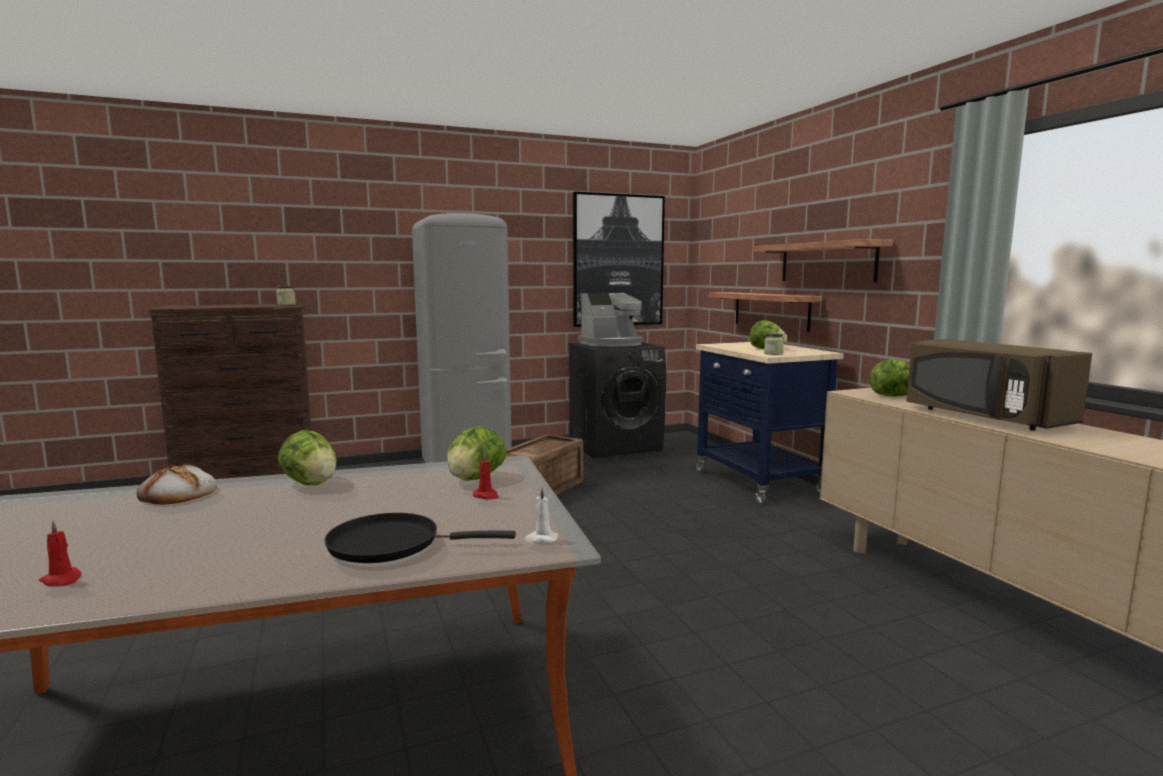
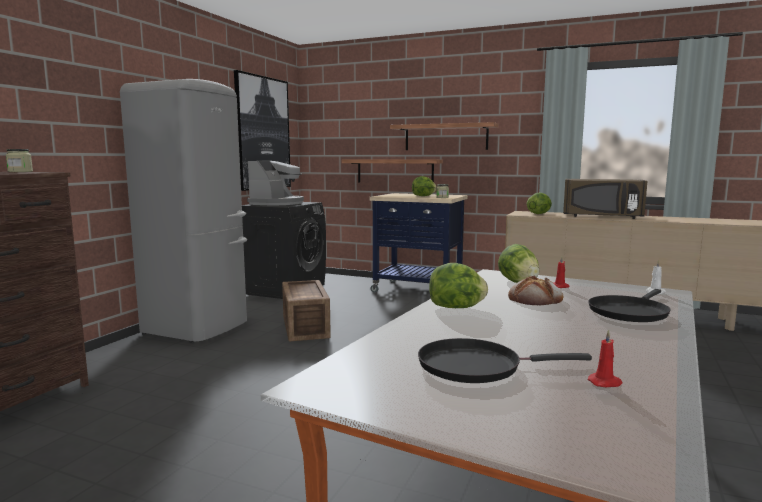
camera: 45 degrees left, 0 degrees up
bread [136,464,217,505] -> bread moved to [508,276,563,306]
none -> black frying pan [418,338,592,383]

